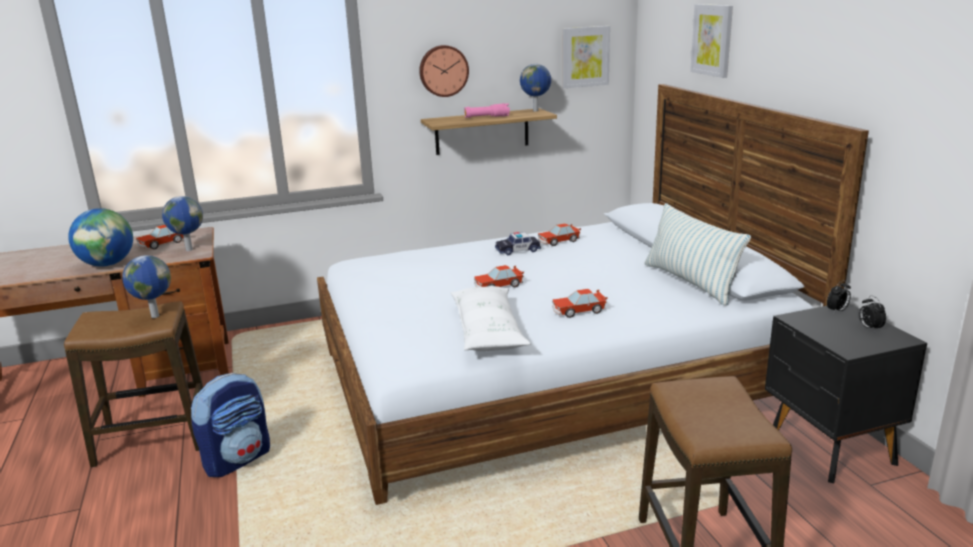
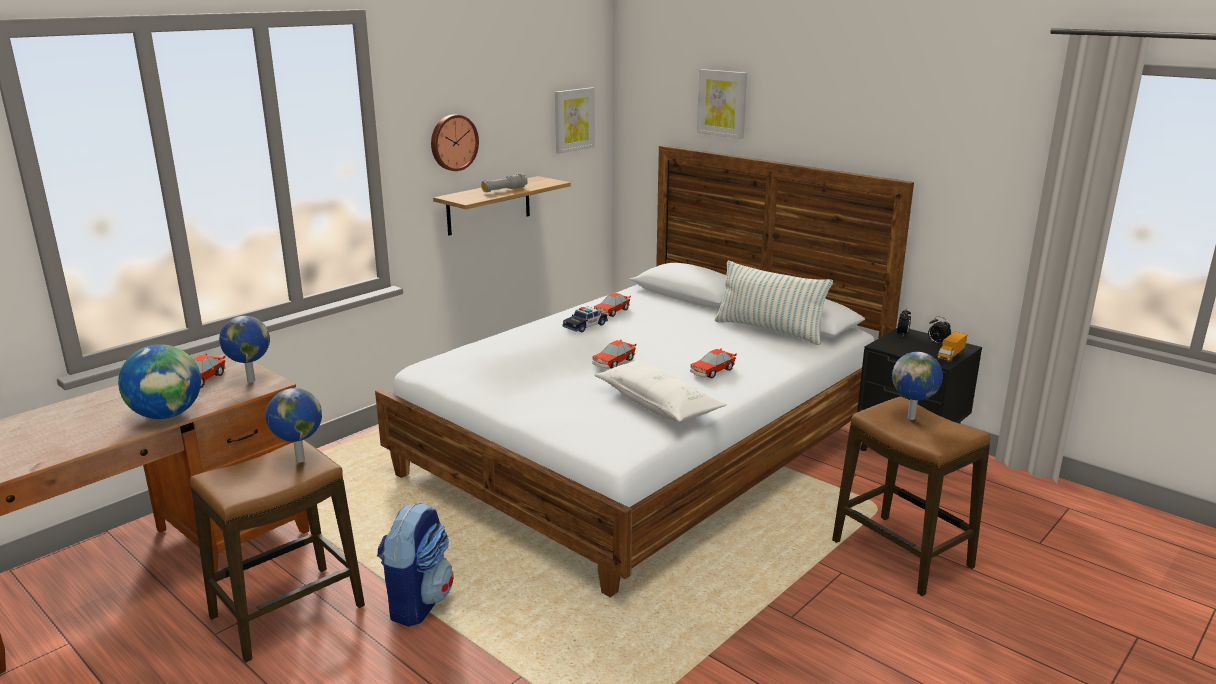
camera: 30 degrees left, 0 degrees up
pink flashlight [464,103,510,118] -> grey flashlight [481,174,528,192]
globe [520,64,551,111] -> globe moved to [892,352,943,420]
none -> toy truck [937,331,967,363]

